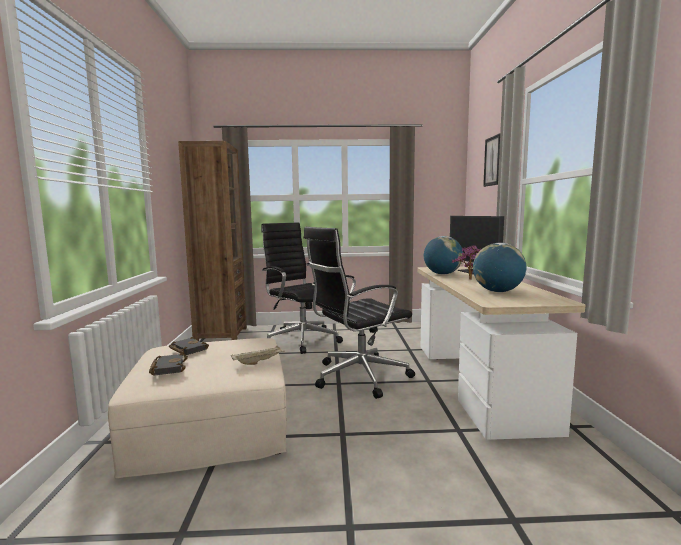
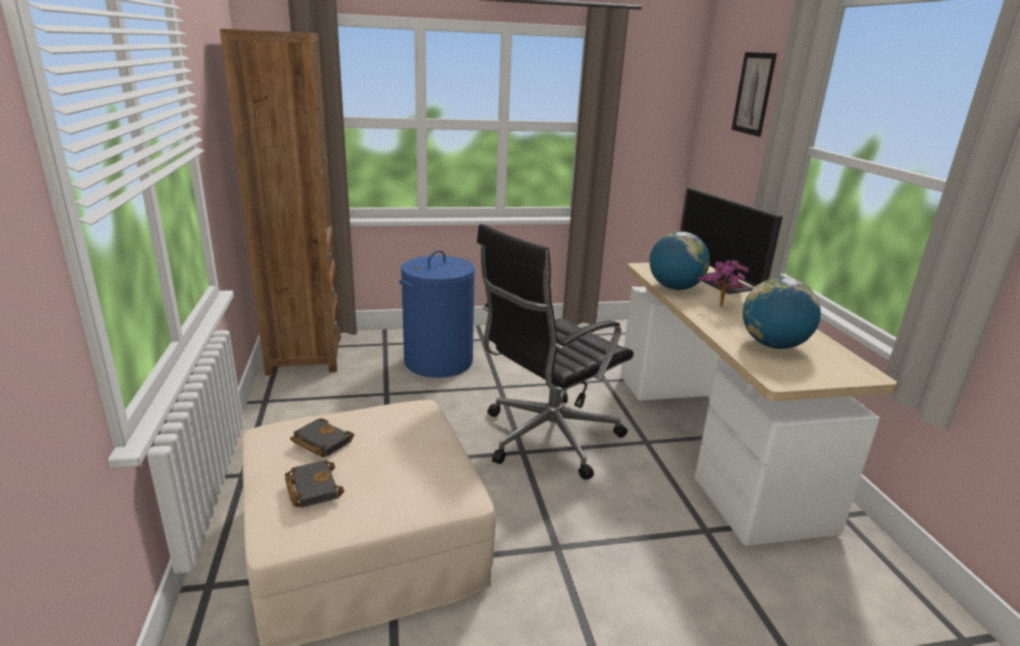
camera: 10 degrees left, 15 degrees up
beige tray [231,345,285,365] -> none
black office chair [261,222,343,354] -> blue laundry basket [399,250,475,378]

